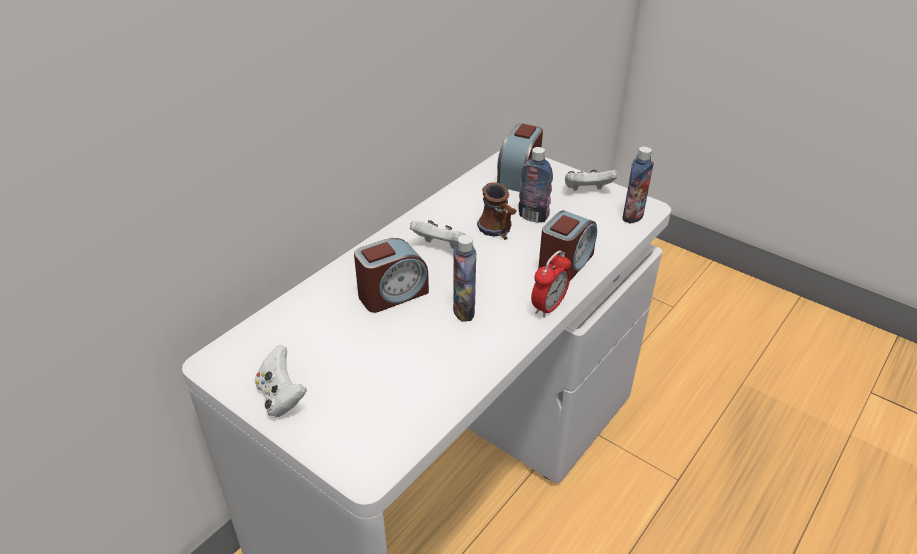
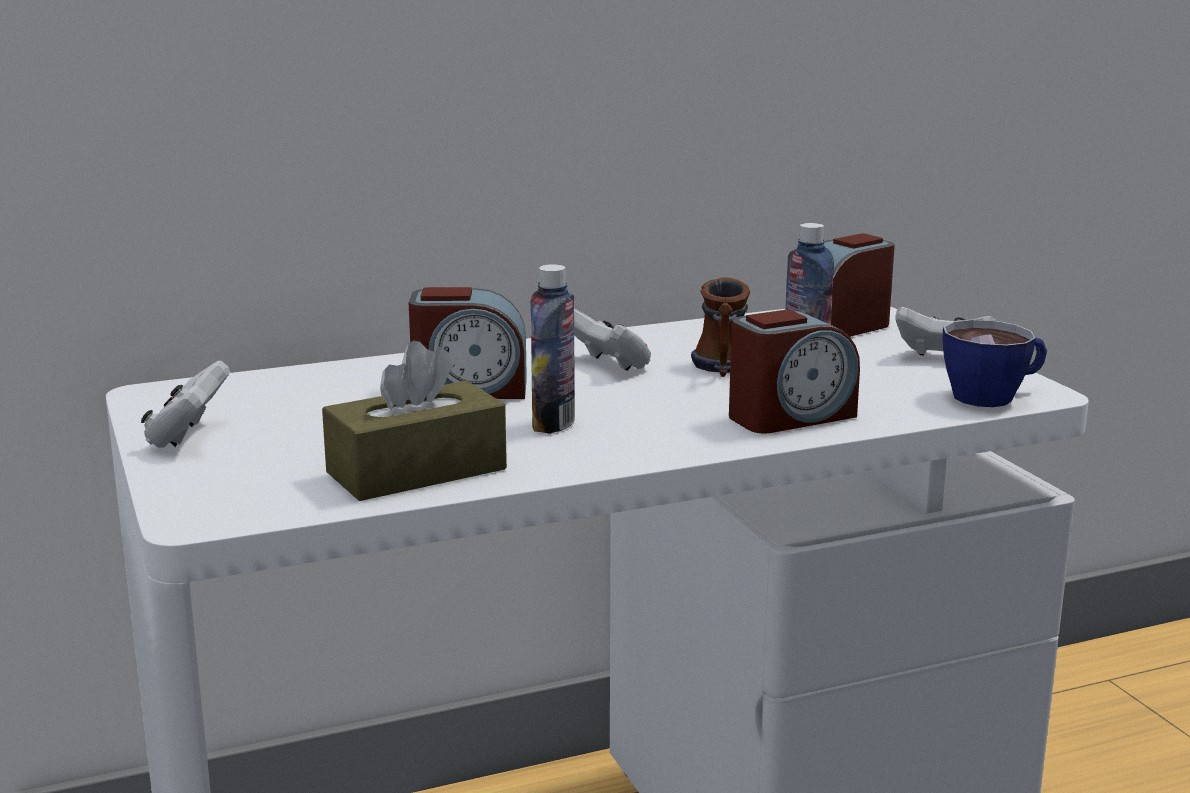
camera: 30 degrees right, 20 degrees down
alarm clock [531,250,571,318] -> none
bottle [623,146,654,224] -> cup [942,319,1047,407]
none -> brown tissue box [322,341,507,501]

